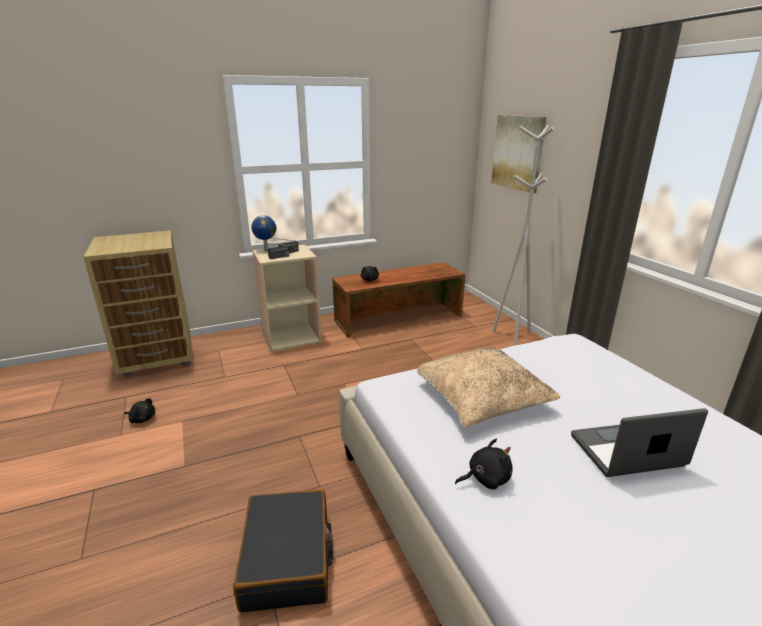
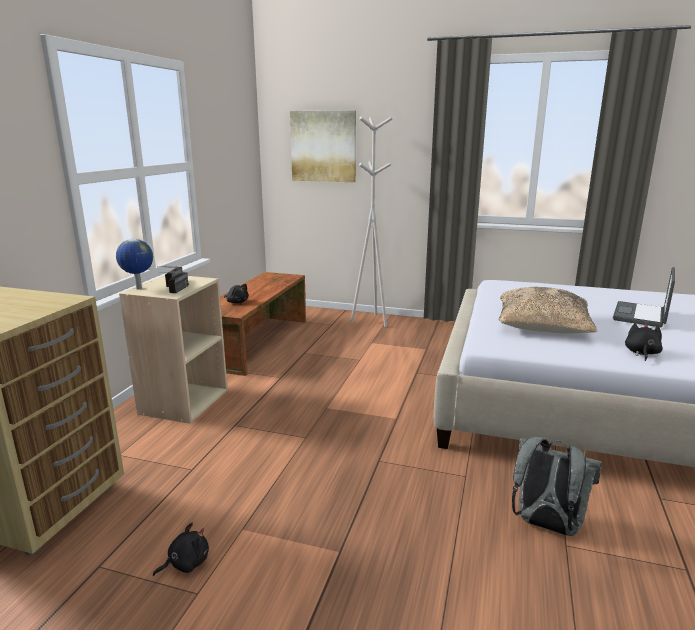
camera: 50 degrees left, 5 degrees down
black suitcase [233,489,333,613] -> grey backpack [512,437,602,536]

